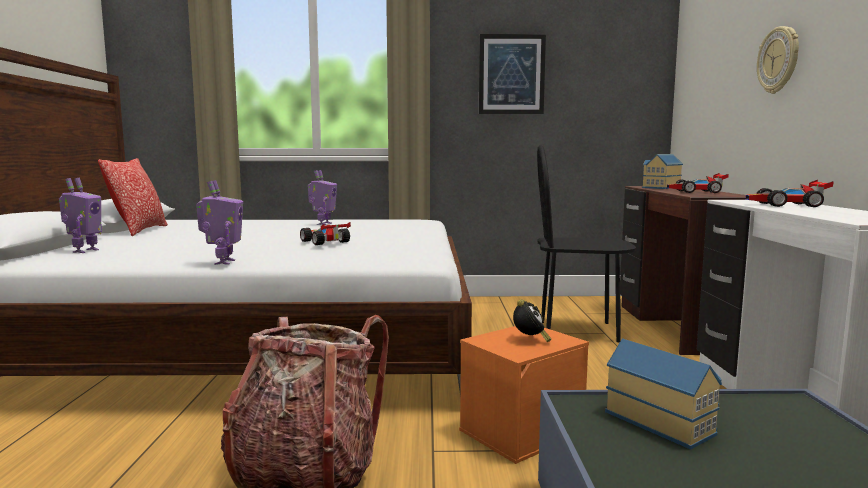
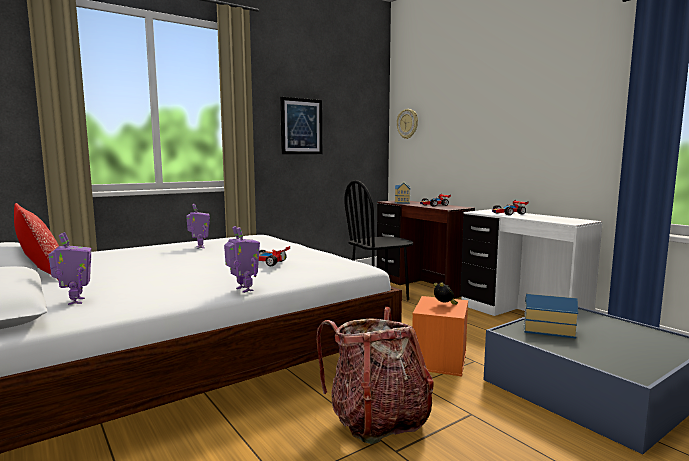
camera: 35 degrees left, 0 degrees up
wall clock [757,26,799,94] -> wall clock moved to [397,109,418,139]

